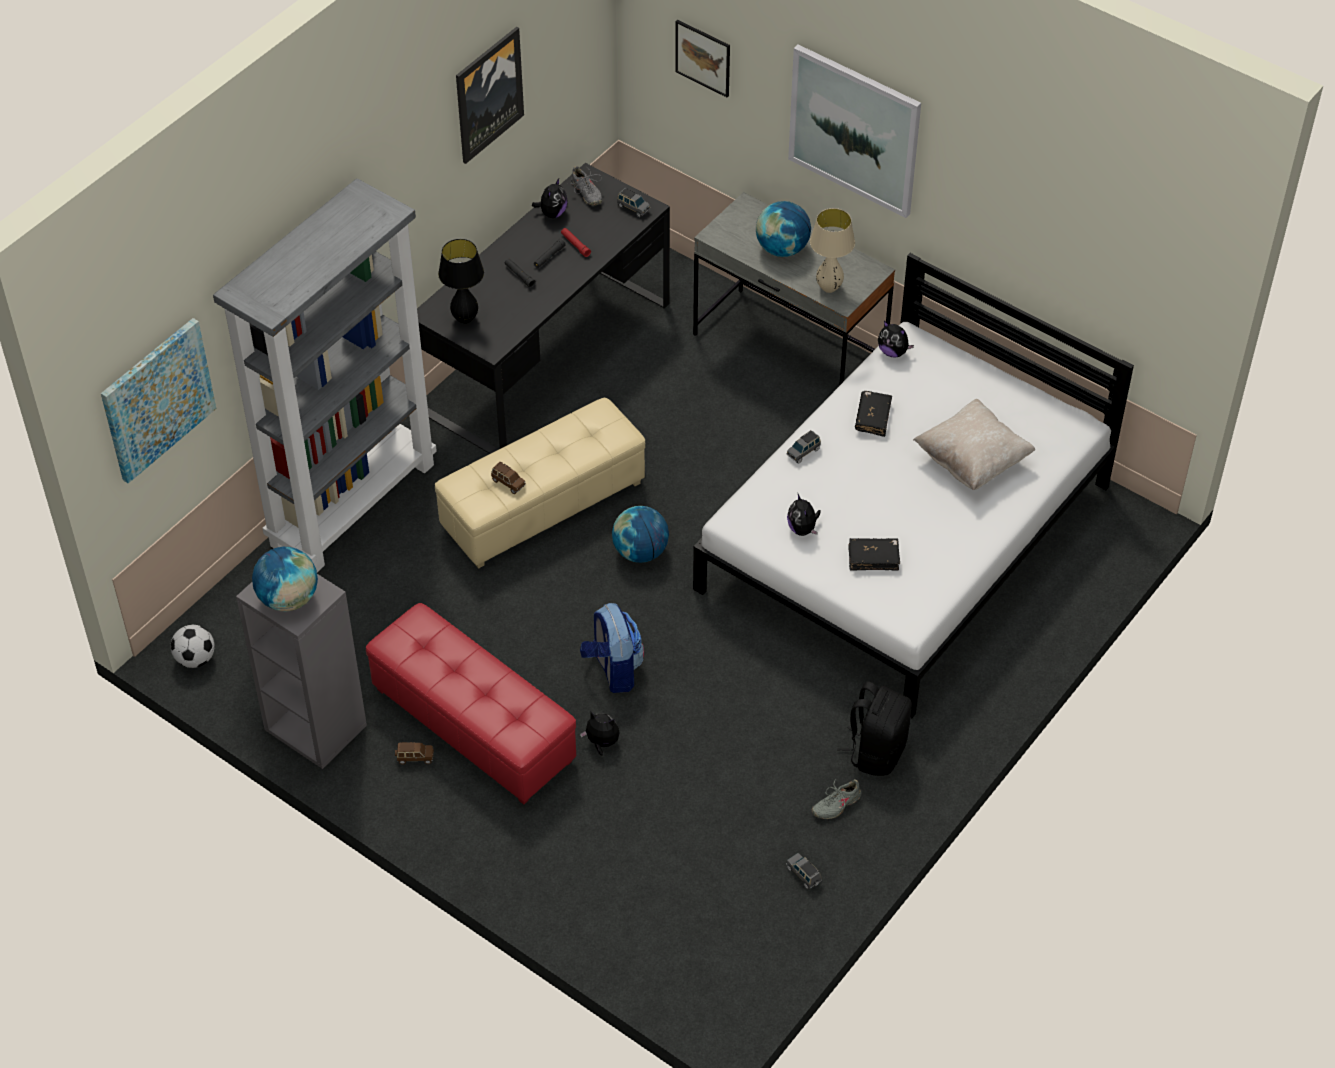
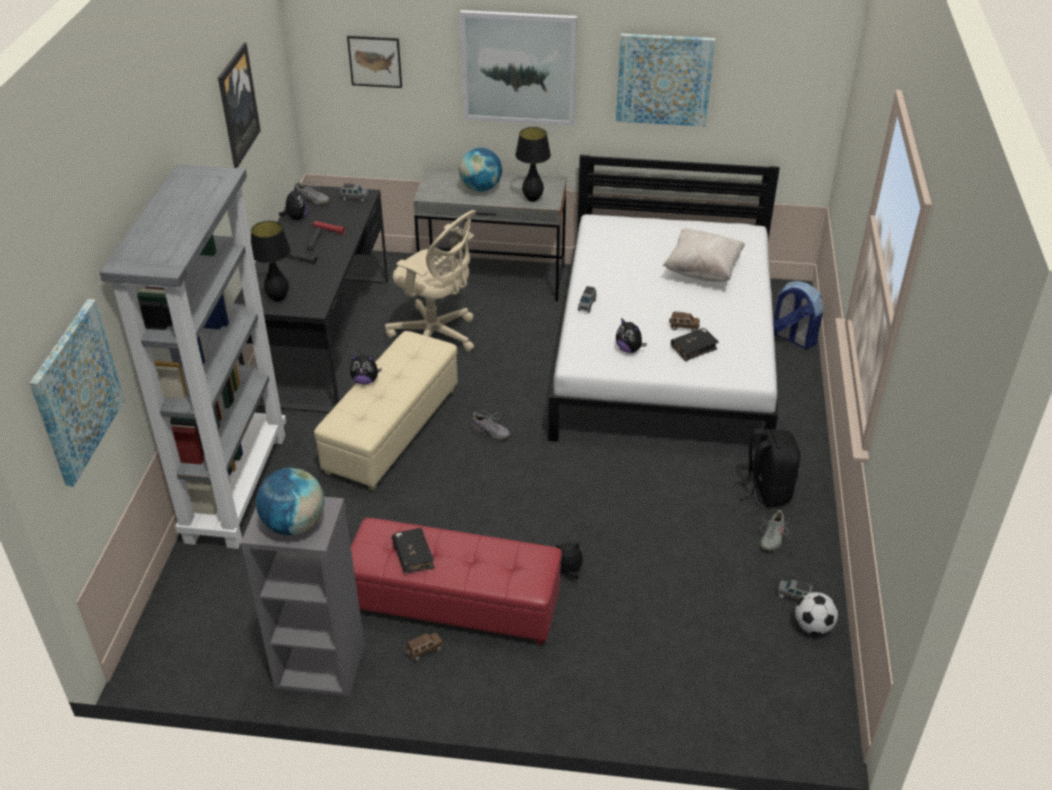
camera: 30 degrees left, 10 degrees down
football [171,625,215,668] -> football moved to [795,592,838,635]
brown toy car [491,462,526,494] -> brown toy car moved to [669,311,700,332]
backpack [580,603,644,693] -> backpack moved to [773,281,823,349]
globe [612,506,669,563] -> grey shoe [471,410,510,440]
beige table lamp [810,208,855,293] -> black table lamp [515,127,551,202]
black book [855,391,892,437] -> black book moved to [392,528,435,573]
plush toy [878,321,914,357] -> plush toy moved to [350,354,382,385]
none -> beige office chair [385,210,476,352]
none -> picture [616,33,715,127]

